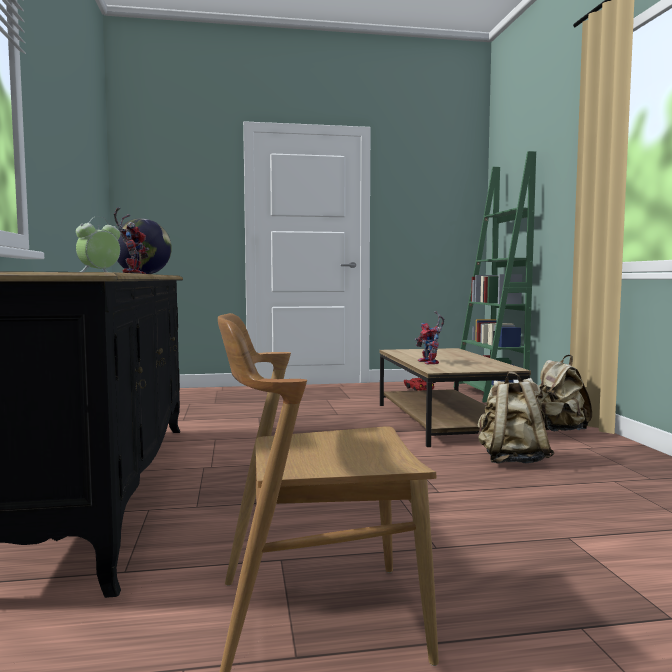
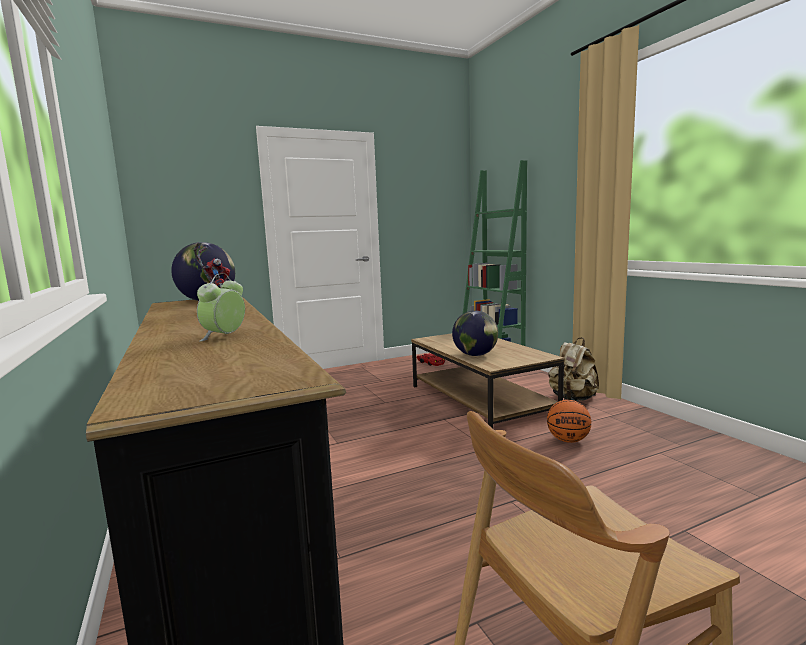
camera: 15 degrees left, 5 degrees up
toy robot [415,311,444,364] -> globe [452,311,498,356]
beige backpack [478,371,554,463] -> basketball [547,400,591,443]

